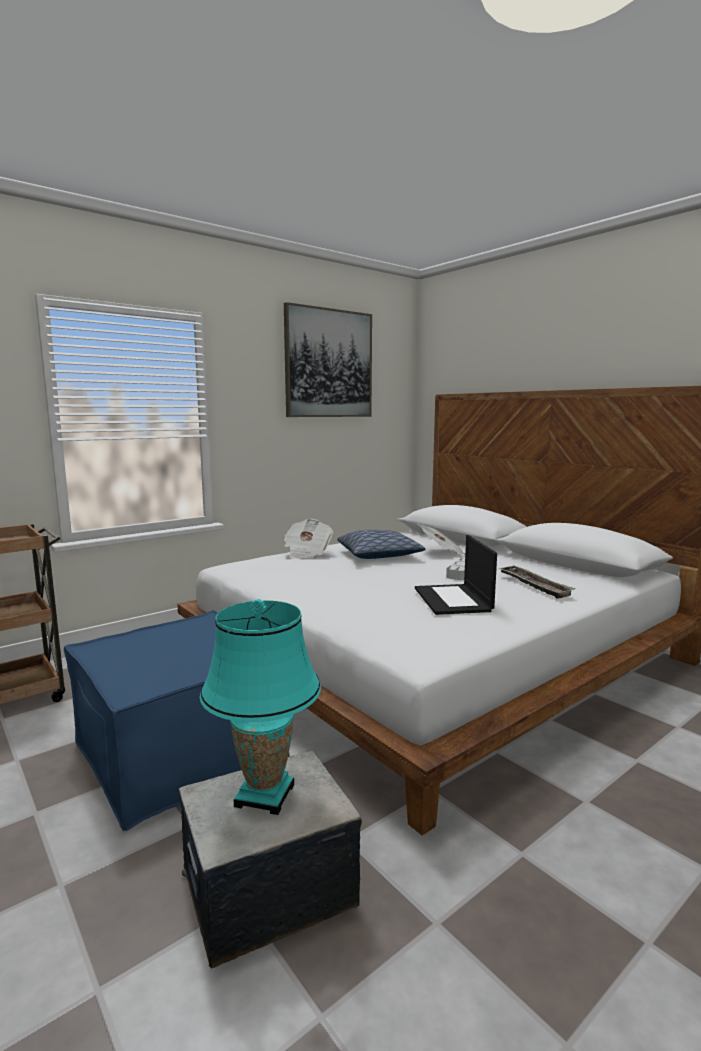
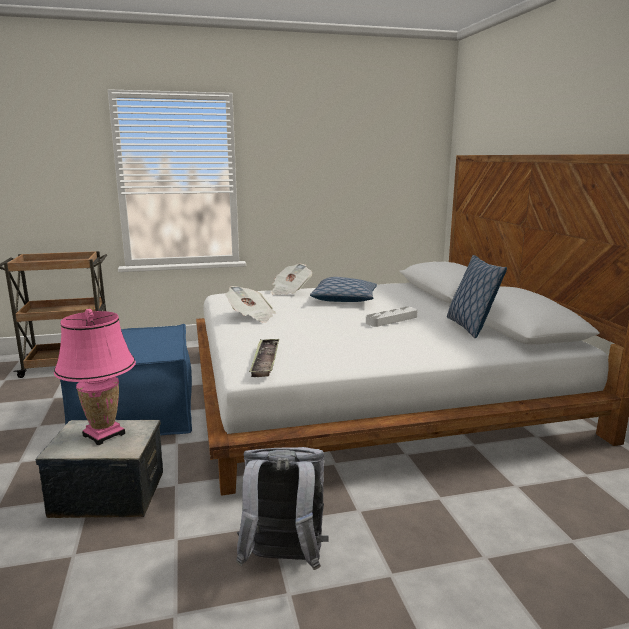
camera: 25 degrees right, 5 degrees up
turquoise table lamp [200,599,321,815] -> pink table lamp [54,309,136,445]
picture [284,302,372,417] -> none
laptop [415,535,497,615] -> none
newspaper [418,524,465,555] -> newspaper moved to [225,286,276,323]
tray [499,565,575,599] -> tray moved to [249,339,279,377]
none -> grey backpack [236,447,329,570]
none -> pillow [447,255,507,338]

